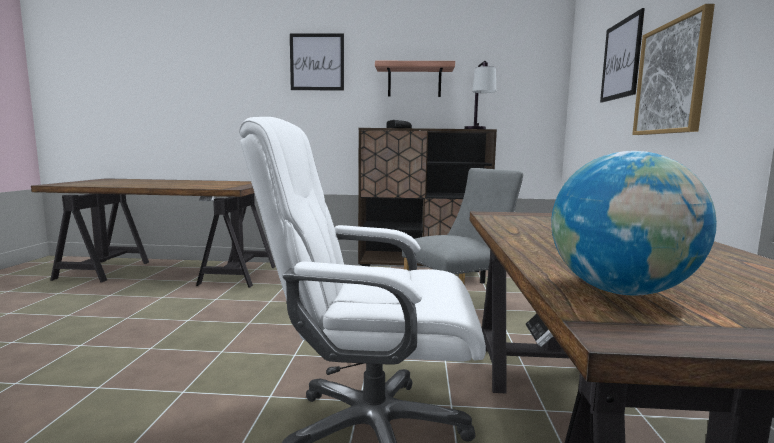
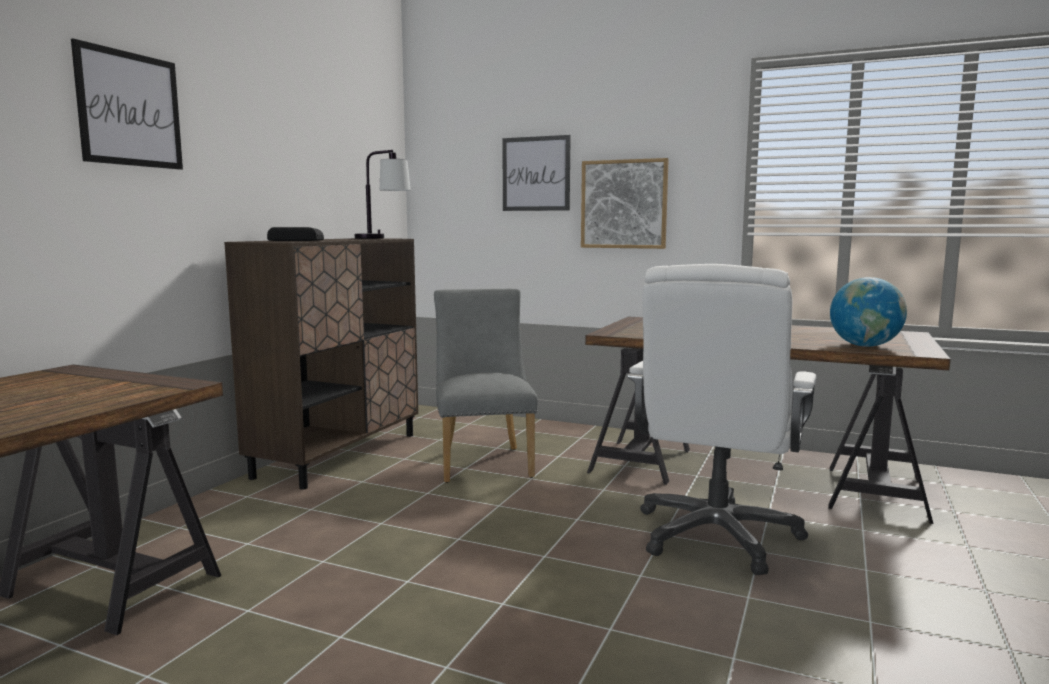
camera: 70 degrees left, 0 degrees up
shelf [375,61,455,97] -> none

